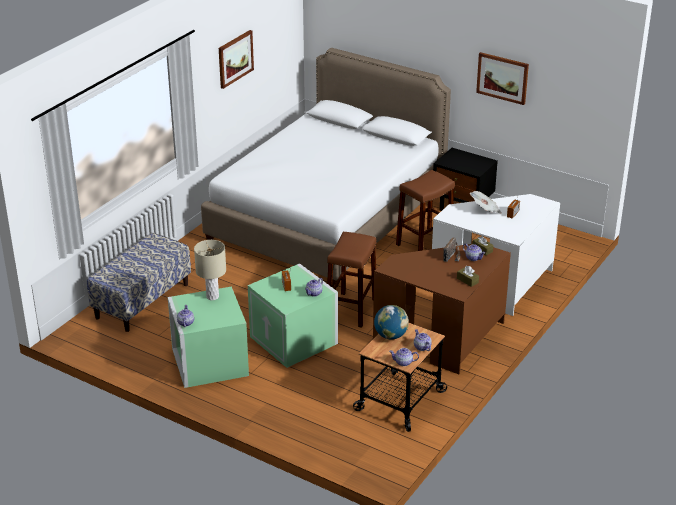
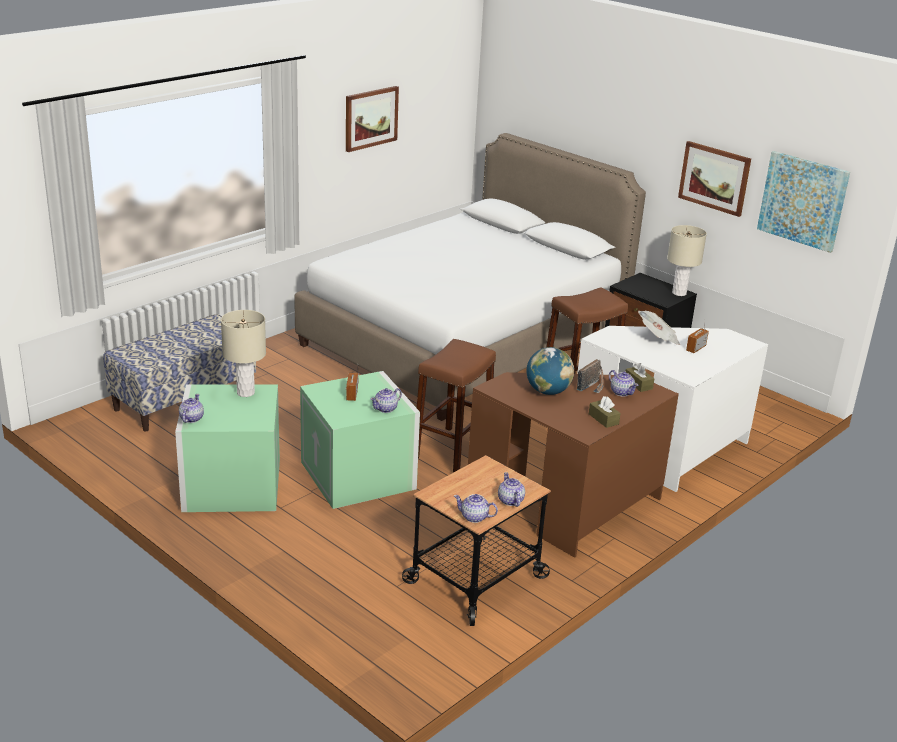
camera: 10 degrees right, 5 degrees down
globe [374,305,409,340] -> globe moved to [526,347,574,395]
none -> beige table lamp [667,225,707,296]
none -> picture [757,151,850,253]

